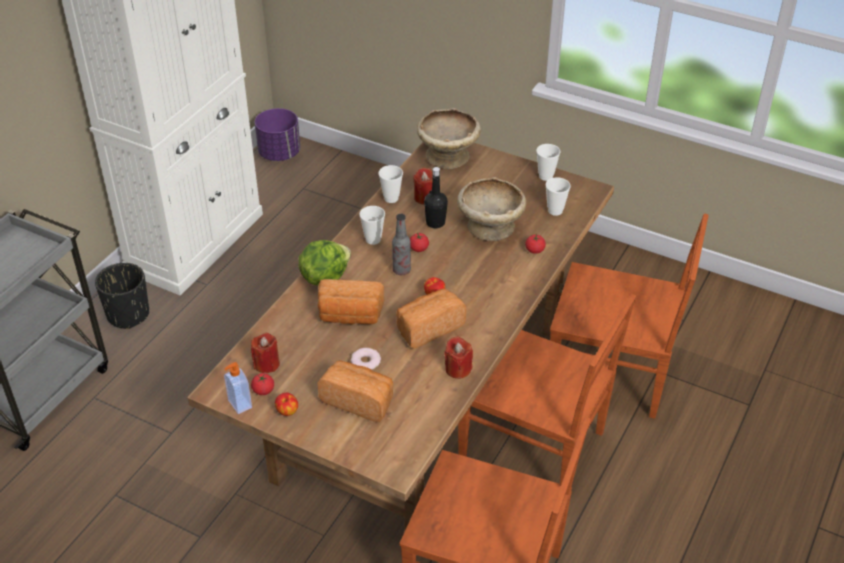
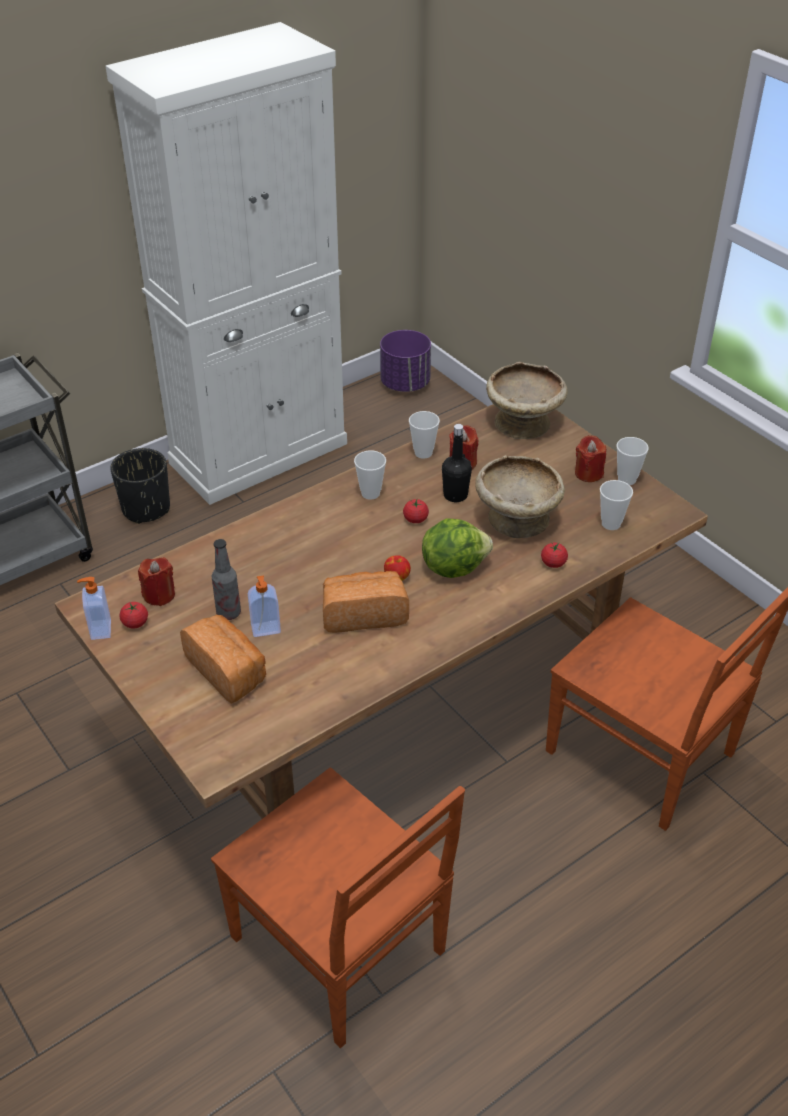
camera: 25 degrees right, 0 degrees up
apple [275,393,298,416] -> none
lettuce [298,240,351,285] -> lettuce moved to [422,518,493,578]
bread [318,279,385,324] -> none
donut [350,348,381,370] -> soap dispenser [248,575,281,637]
bottle [392,214,411,275] -> bottle moved to [212,539,241,620]
red candle [444,336,473,379] -> red candle moved to [575,435,606,482]
brown chair [458,294,636,484] -> none

